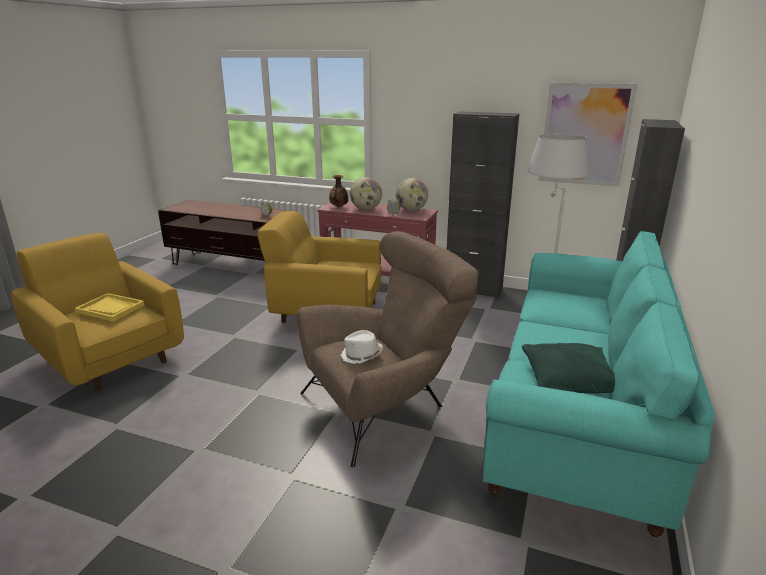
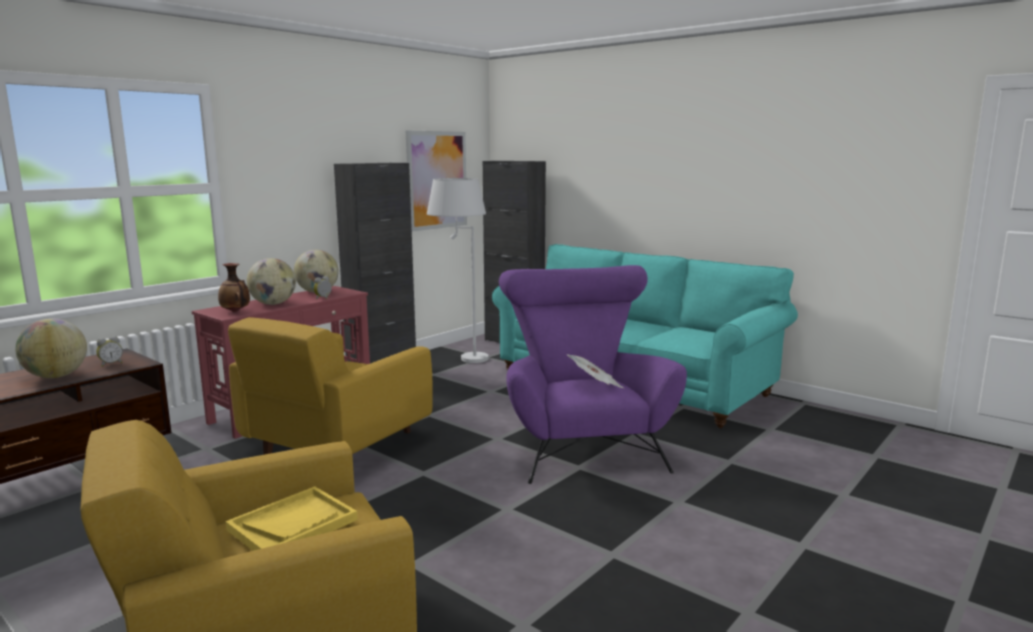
camera: 70 degrees left, 10 degrees down
brown armchair [297,231,478,467] -> purple armchair [499,265,687,484]
white hat [340,330,383,364] -> newspaper [566,354,623,388]
green pillow [522,343,615,393] -> none
none -> globe [15,318,87,378]

